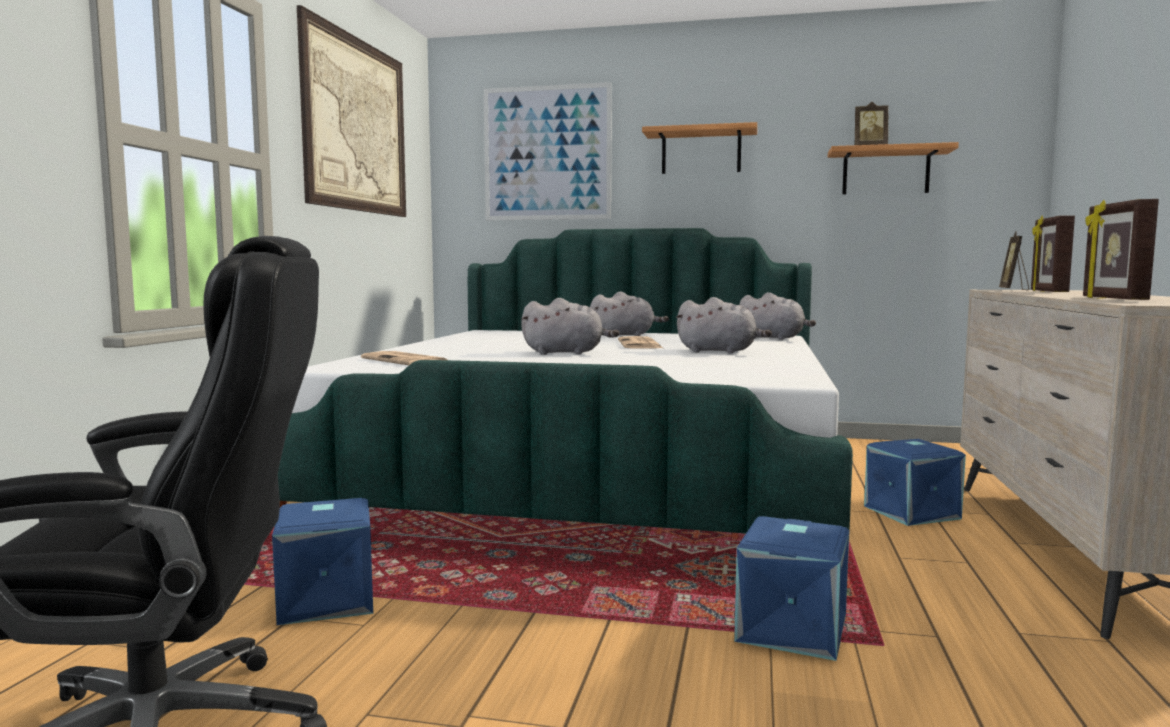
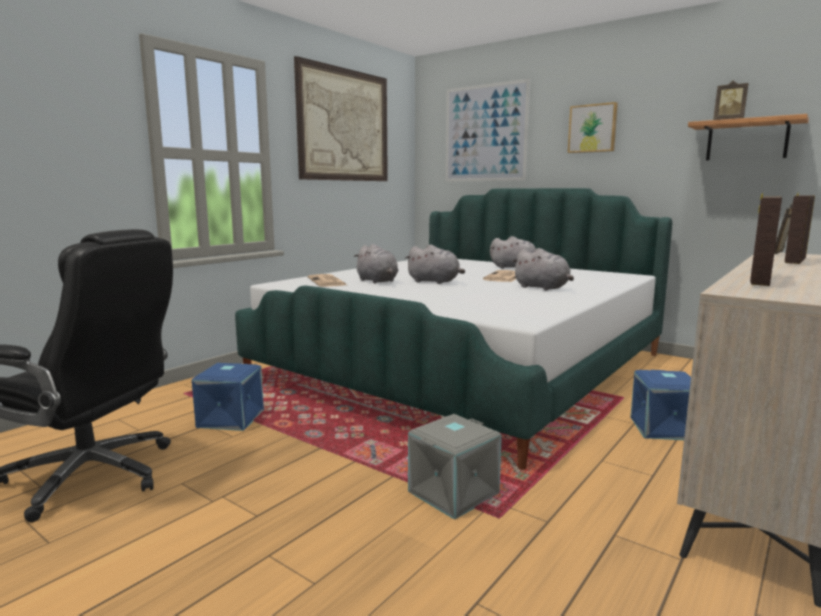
camera: 25 degrees right, 5 degrees up
shelf [642,122,757,174] -> picture [568,102,618,153]
blue storage box [734,516,850,661] -> grey storage box [408,414,502,520]
grey plush toy [739,292,816,340] -> grey plush toy moved to [354,244,398,284]

